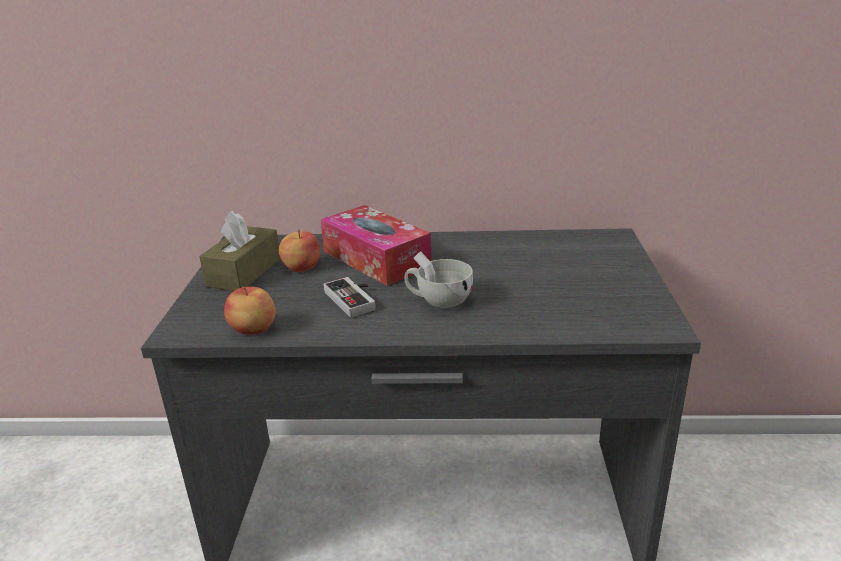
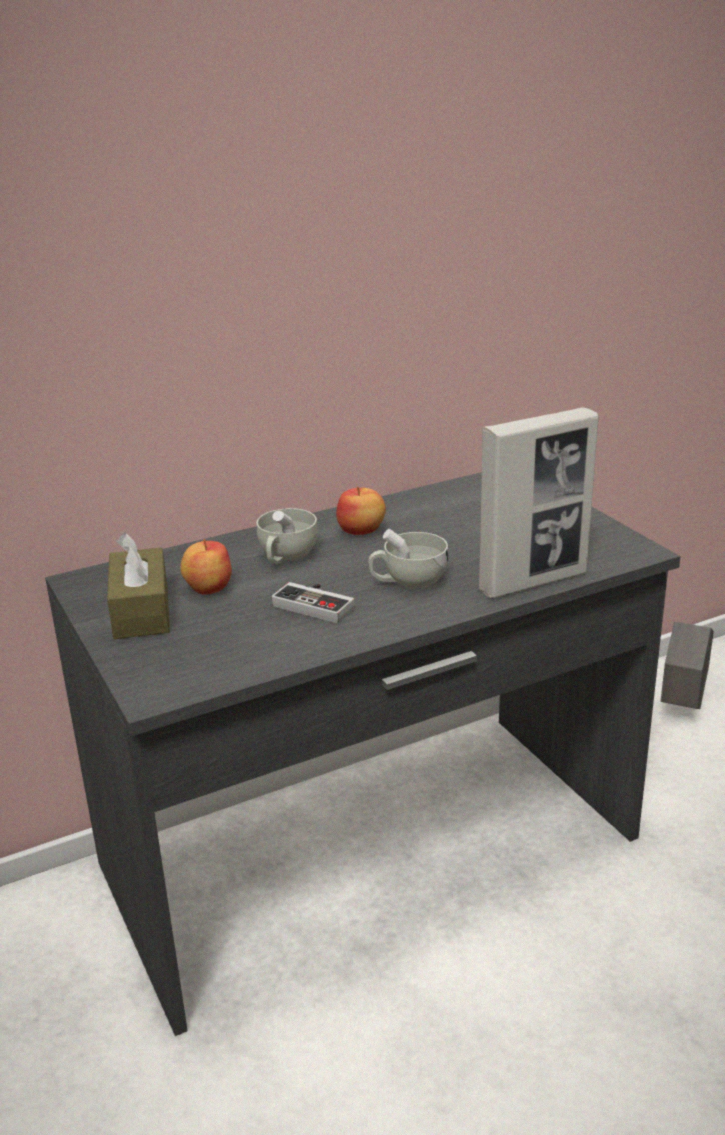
camera: 30 degrees left, 0 degrees up
apple [224,287,276,335] -> apple moved to [336,487,386,535]
tissue box [320,205,432,286] -> white cup [257,508,318,564]
none -> picture frame [479,407,599,598]
none -> grey planter [661,622,714,709]

